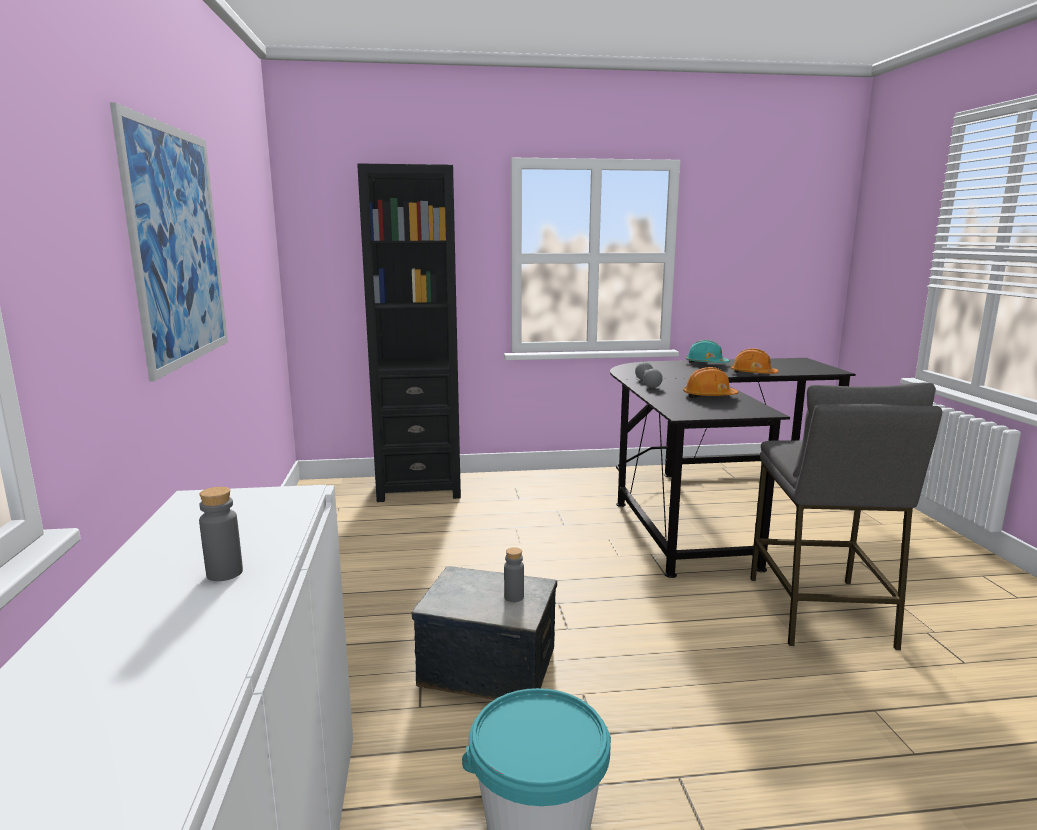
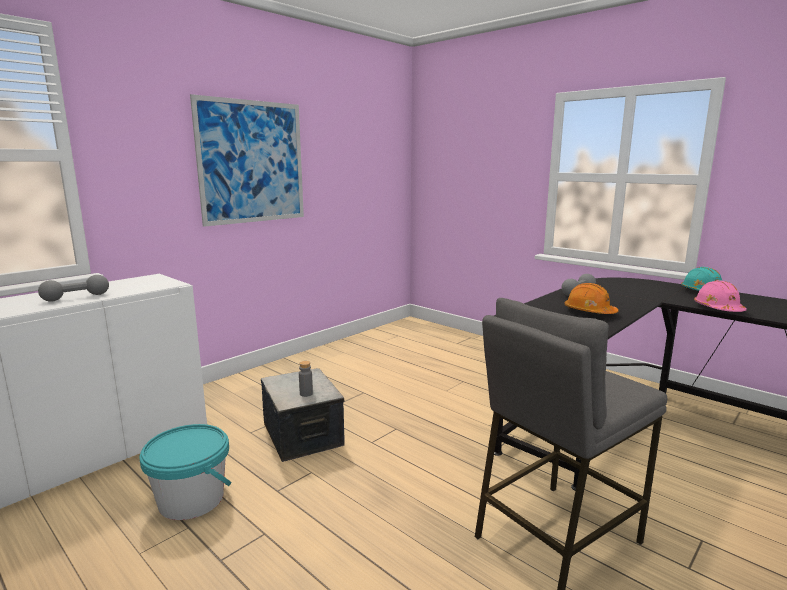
camera: 50 degrees right, 0 degrees up
grey bottle [199,487,243,581] -> grey dumbbell [38,275,109,302]
black bookcase [357,164,461,502] -> none
orange hard hat [731,348,779,374] -> pink hard hat [694,280,747,312]

